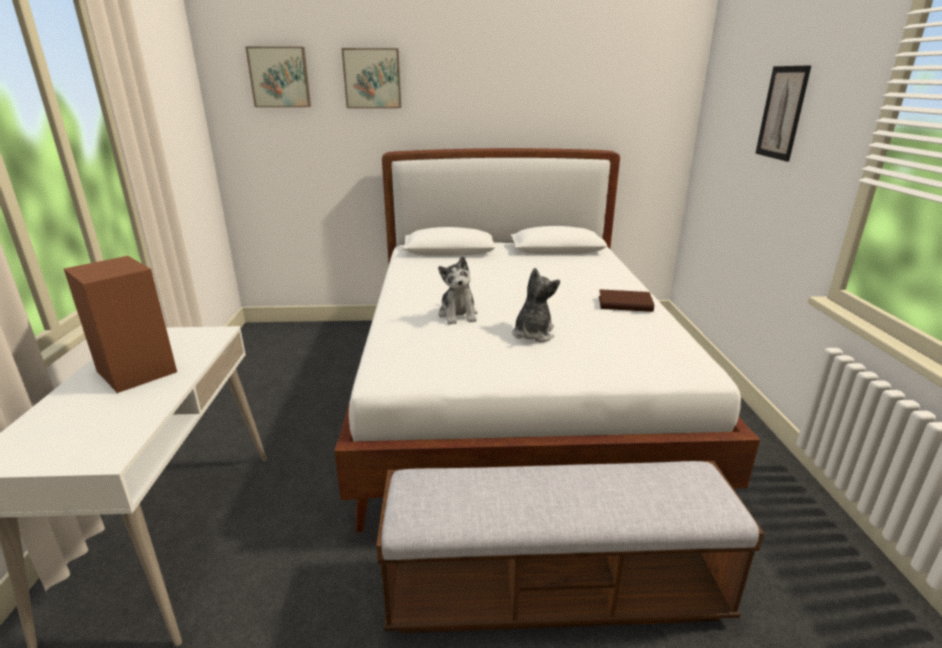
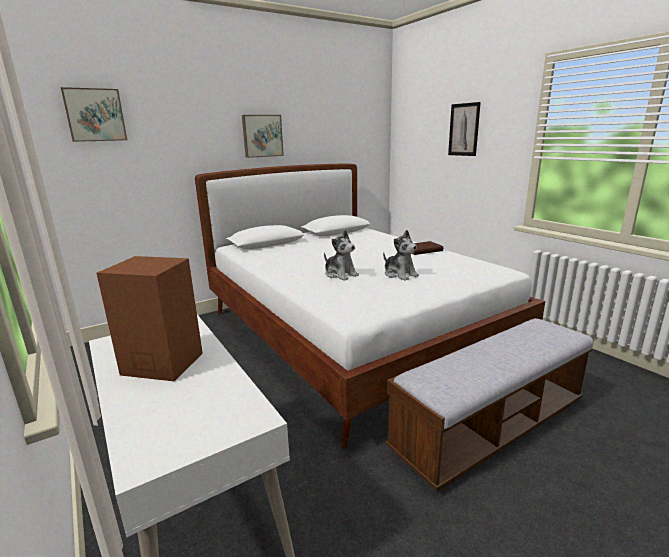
camera: 30 degrees left, 5 degrees down
picture [341,48,401,108] -> picture moved to [242,115,284,158]
plush toy [512,268,560,343] -> plush toy turned 150 degrees clockwise [383,230,419,281]

